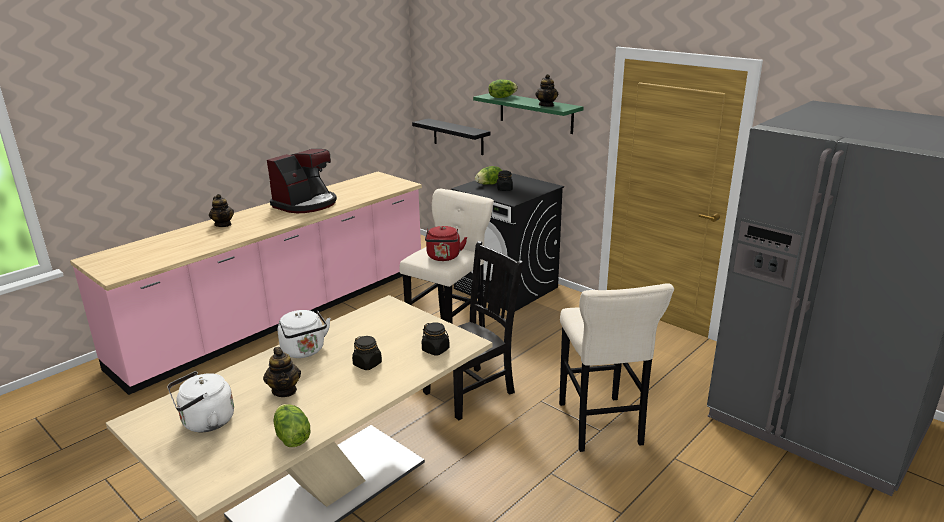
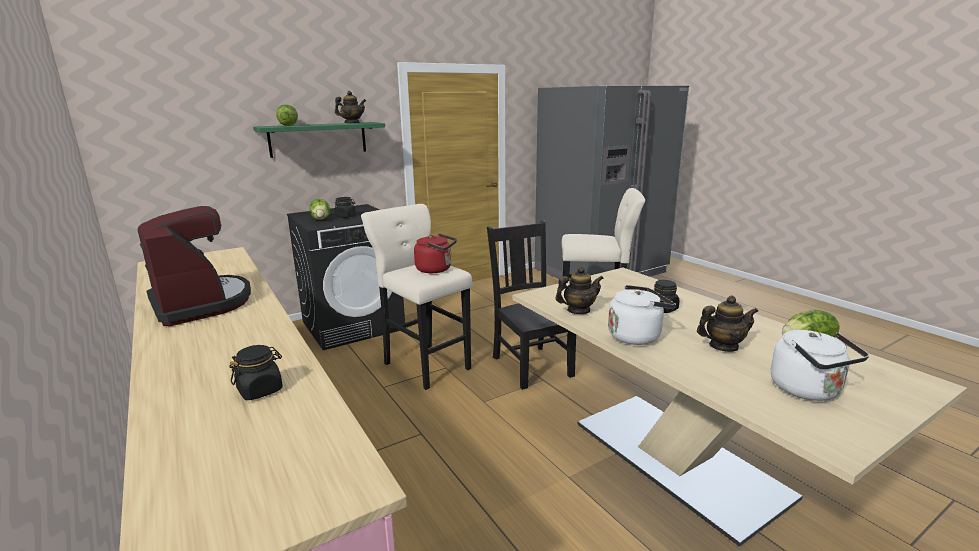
camera: 75 degrees left, 5 degrees down
teapot [209,194,234,227] -> teapot moved to [555,266,603,314]
black shelf [412,119,491,155] -> none
black jar [422,322,450,356] -> black jar moved to [229,345,283,400]

